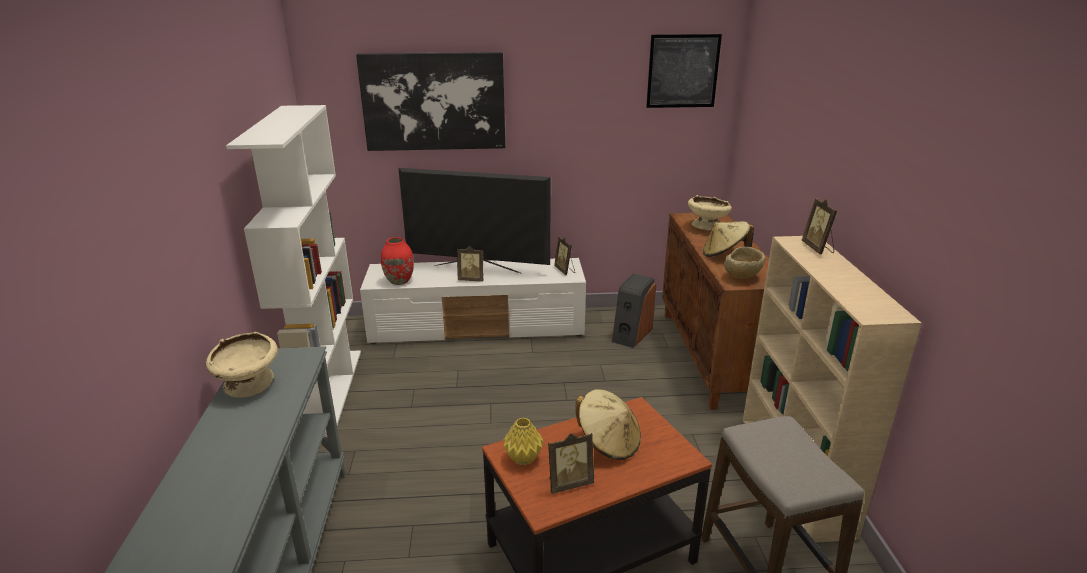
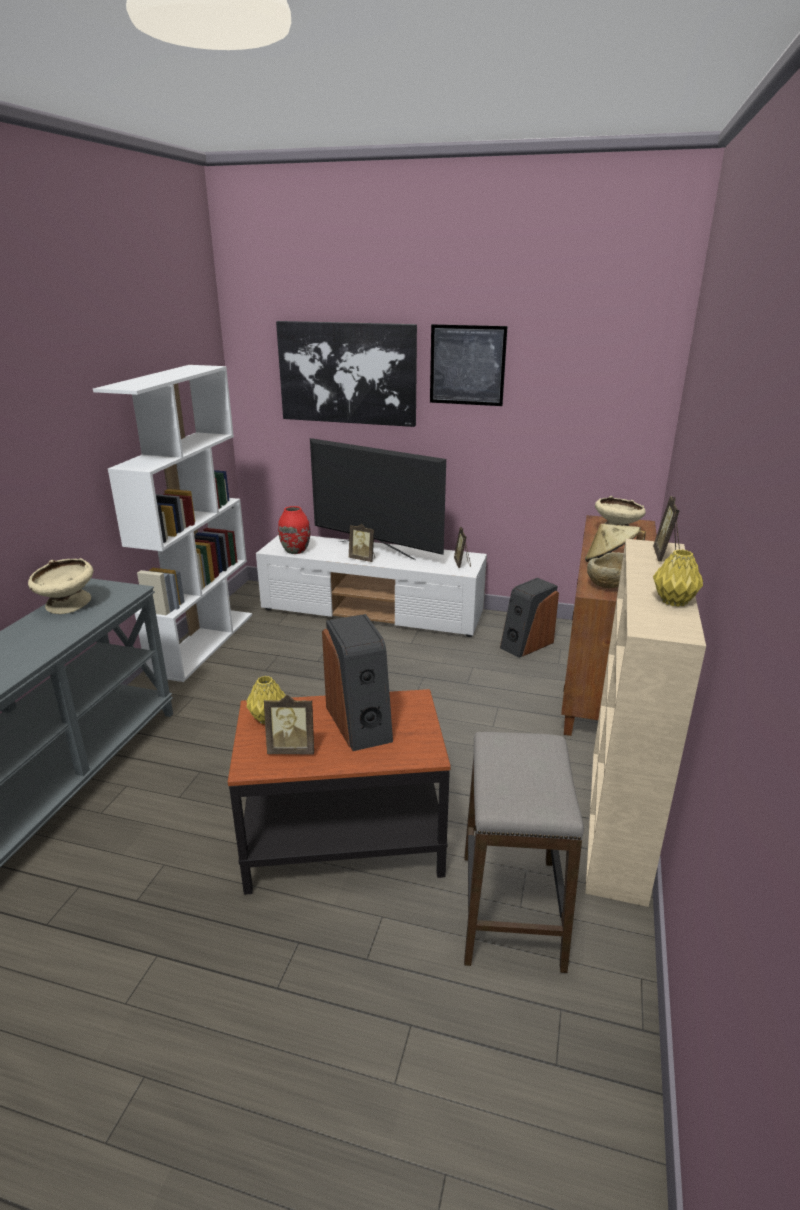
camera: 20 degrees right, 0 degrees up
beige hat [575,389,641,460] -> speaker [322,614,393,751]
picture [646,34,722,108] -> picture moved to [430,324,508,406]
none -> yellow vase [653,549,703,607]

